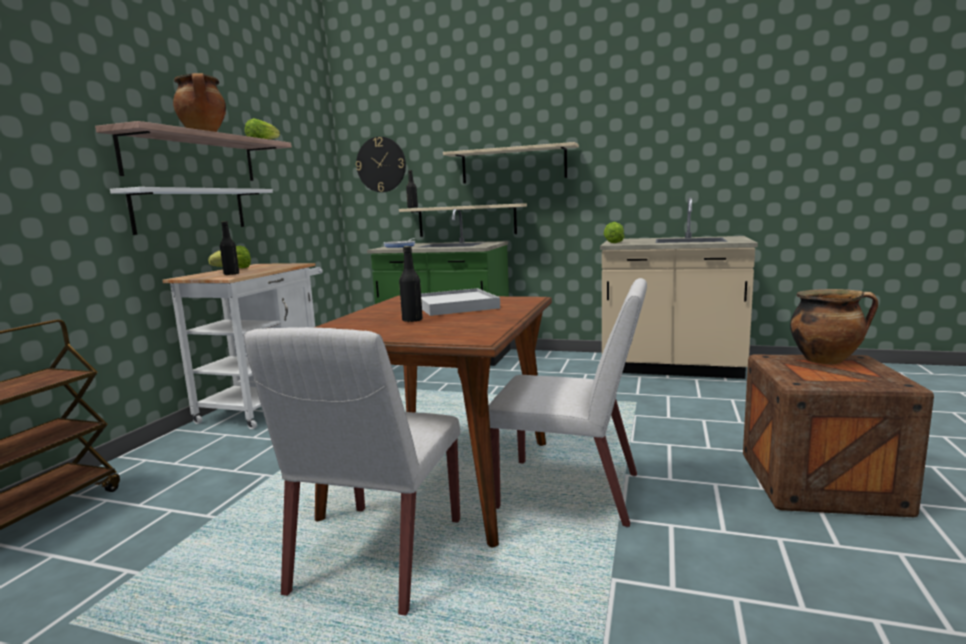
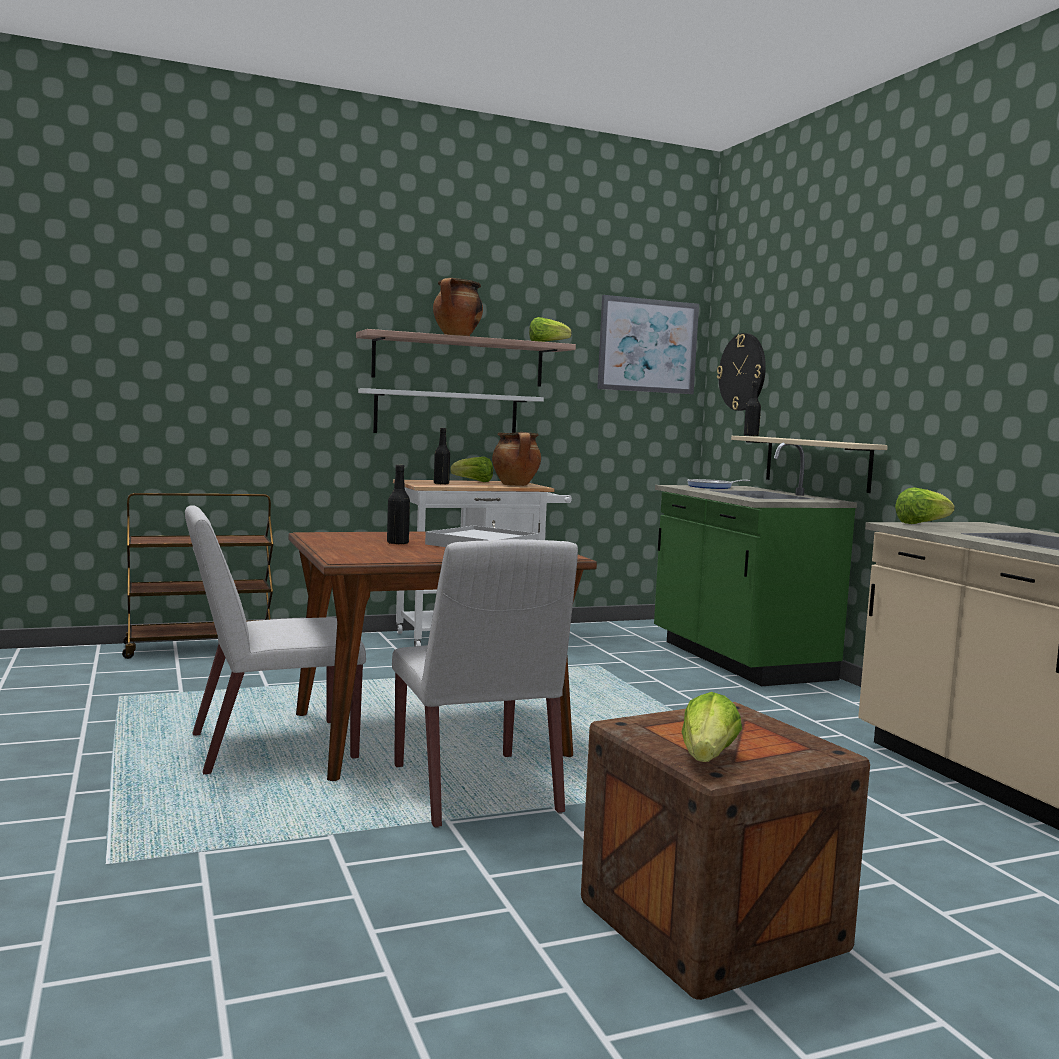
camera: 50 degrees right, 5 degrees down
beige shelf [443,142,579,183] -> none
cooking pot [790,289,878,364] -> cooking pot moved to [492,432,541,486]
none -> picture [597,295,699,394]
none -> lettuce [681,692,742,762]

